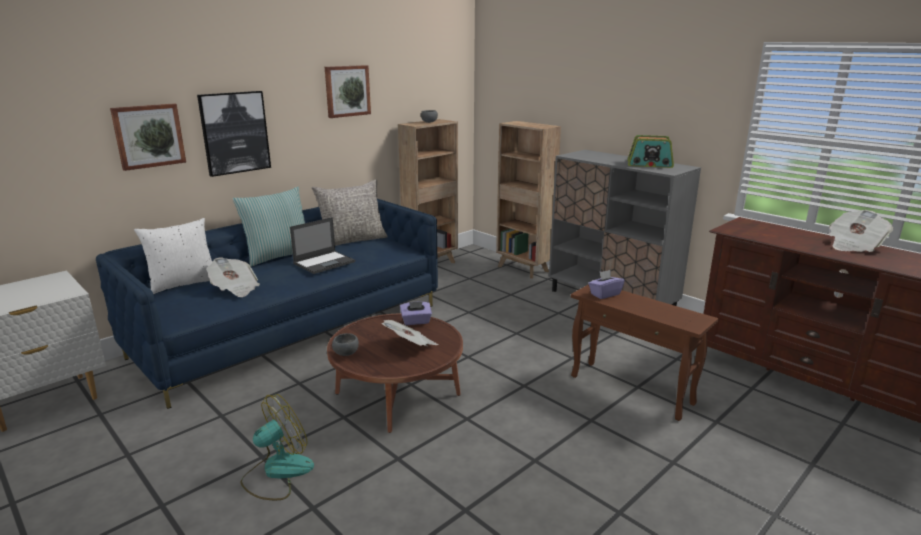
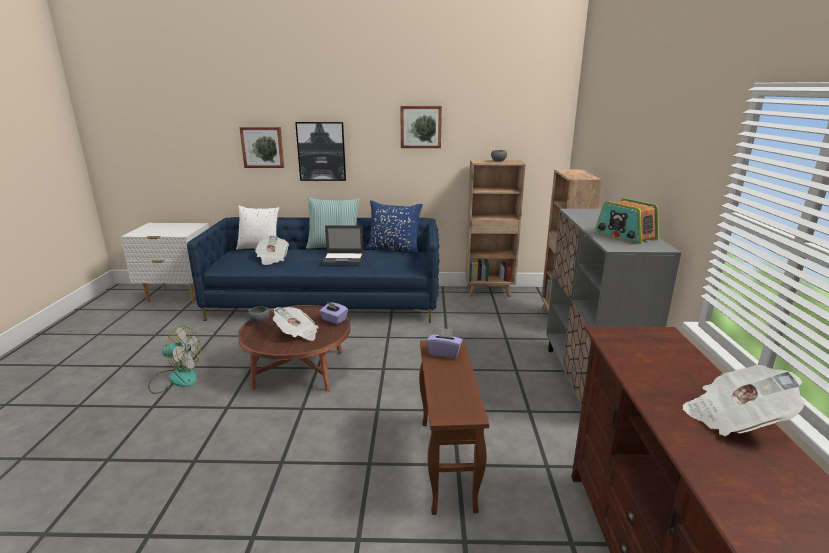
camera: 45 degrees right, 0 degrees up
grey pillow [312,179,388,246] -> blue pillow [365,200,423,254]

